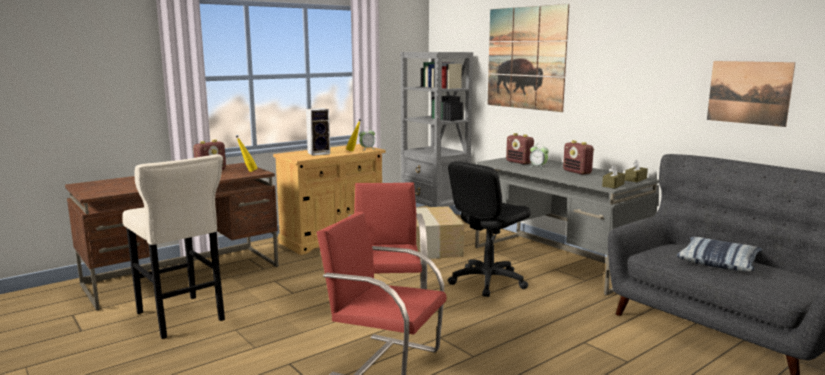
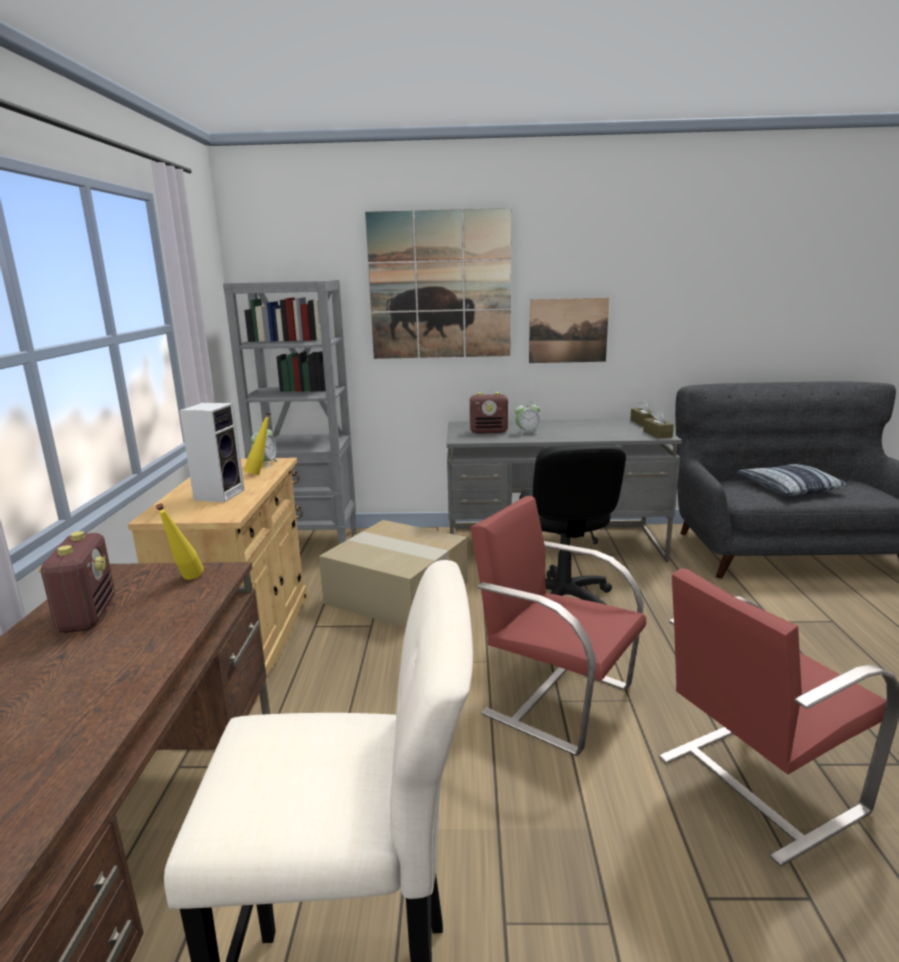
camera: 50 degrees left, 5 degrees up
radio [563,140,594,175] -> none
picture [707,61,795,127] -> picture moved to [529,298,609,363]

